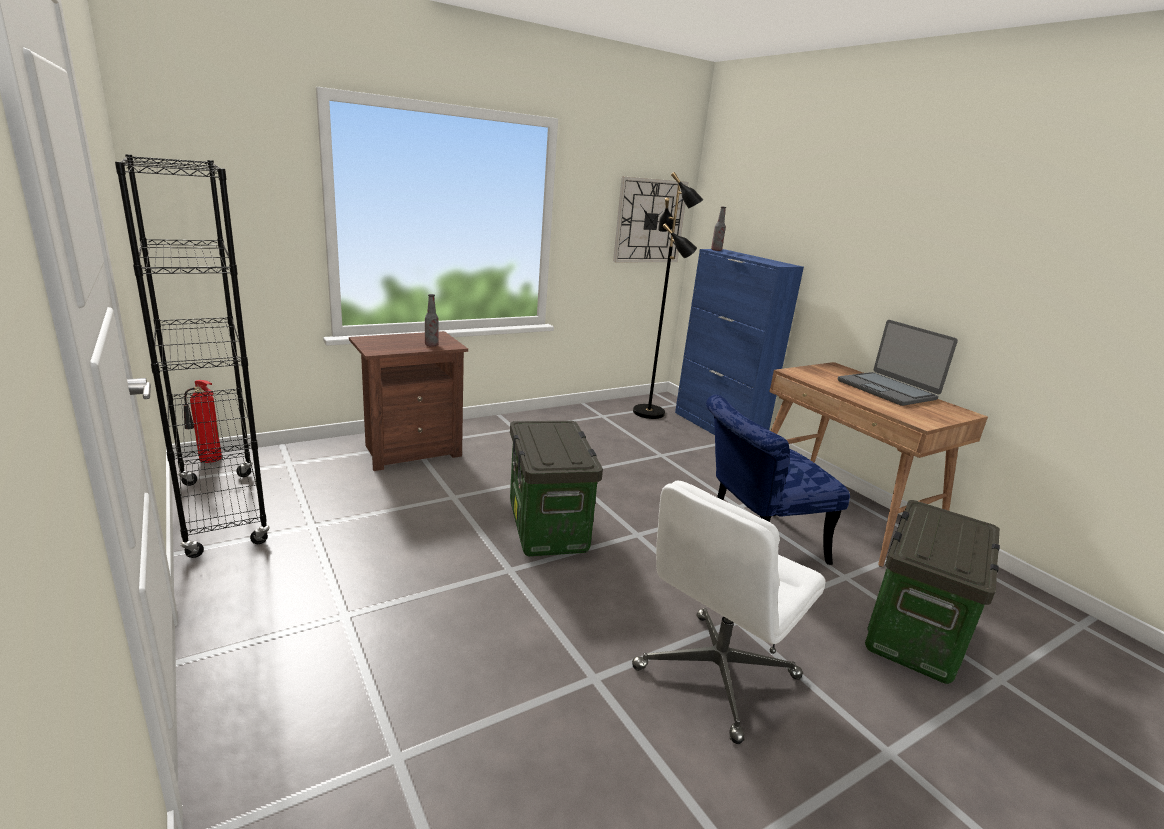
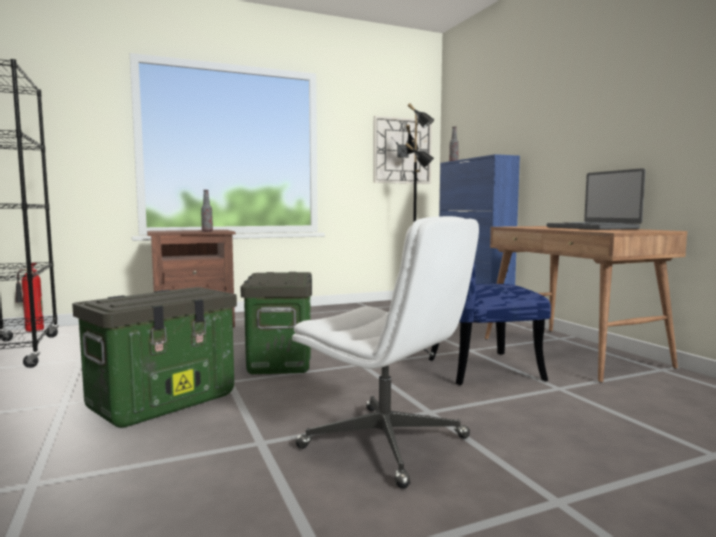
camera: 10 degrees right, 15 degrees down
white office chair [632,481,825,744] -> white office chair turned 105 degrees counterclockwise [292,216,479,489]
storage box [865,500,1000,684] -> storage box moved to [72,287,237,428]

